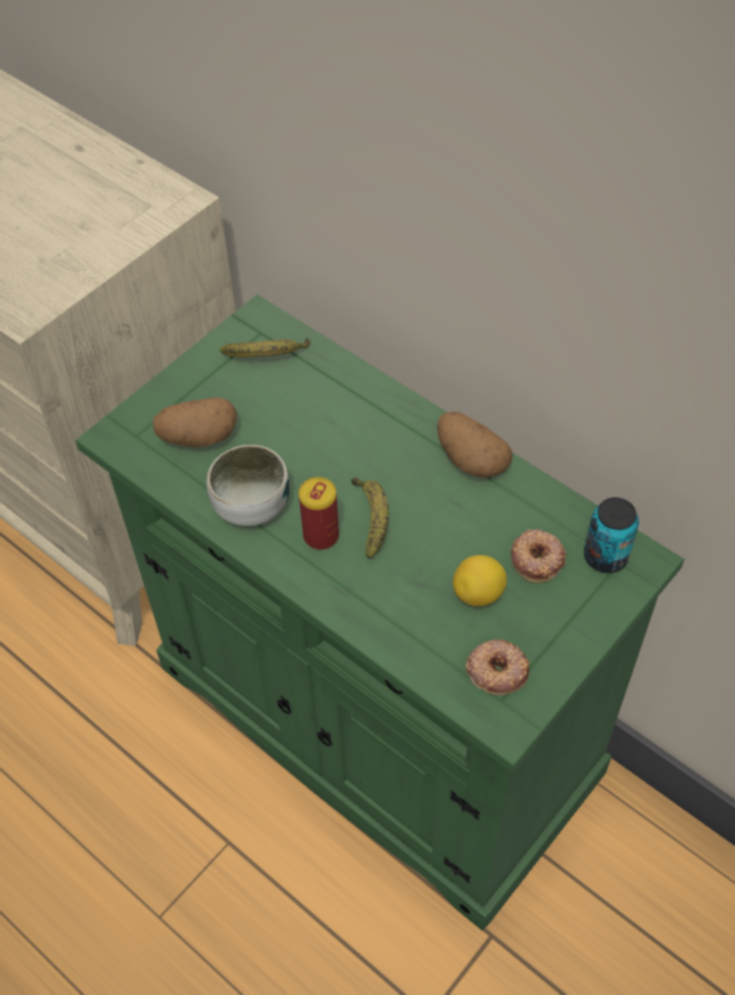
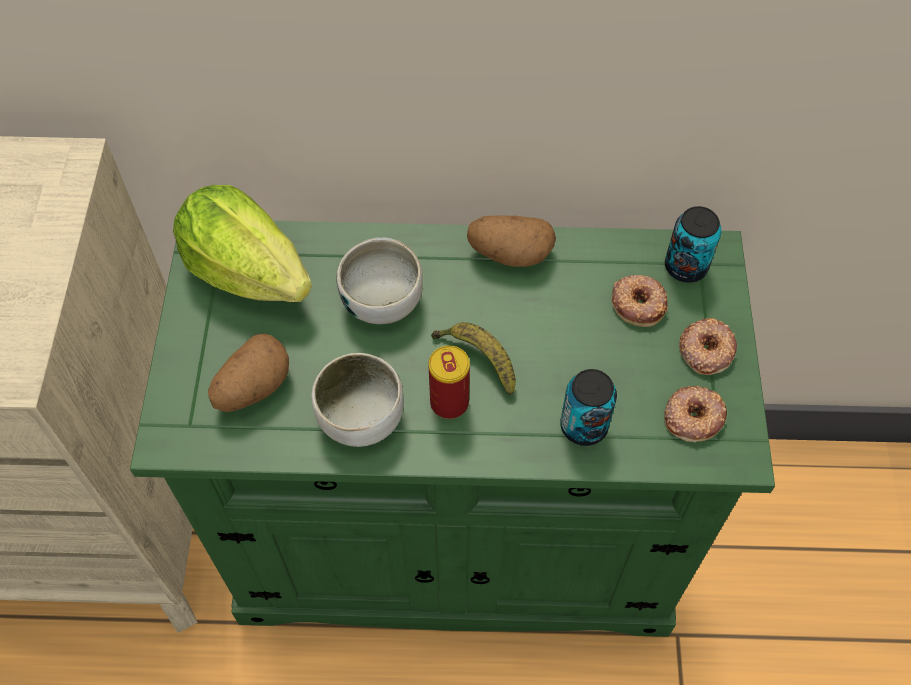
camera: 40 degrees left, 5 degrees up
banana [220,338,311,357] -> lettuce [173,185,312,302]
lemon [453,555,507,606] -> none
none -> bowl [337,237,423,324]
none -> can [560,369,617,446]
none -> donut [679,318,737,375]

